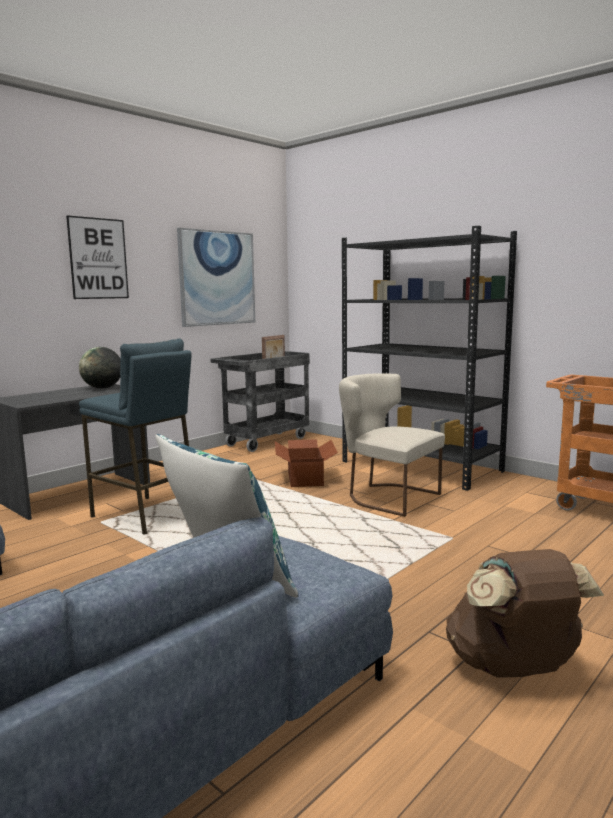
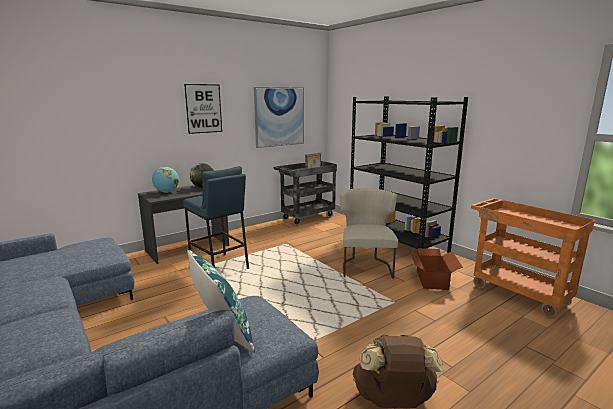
camera: 10 degrees right, 5 degrees up
cardboard box [275,439,338,487] -> cardboard box moved to [409,248,463,290]
beige chair [339,374,445,517] -> beige chair turned 45 degrees clockwise [340,188,398,279]
none -> globe [152,167,179,193]

